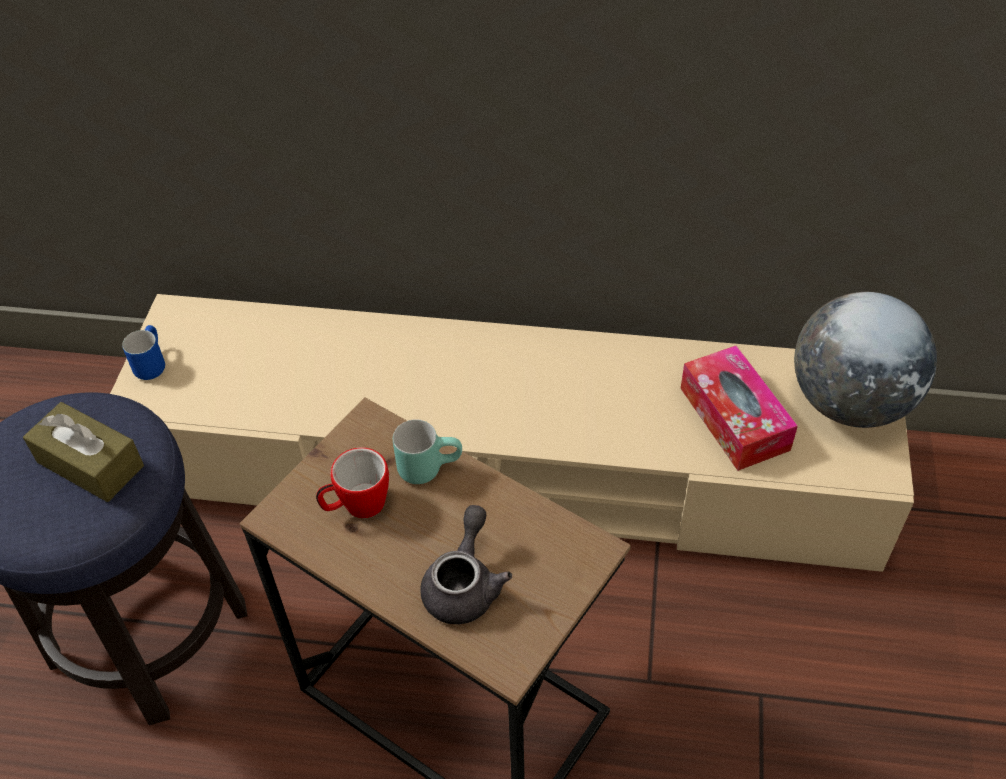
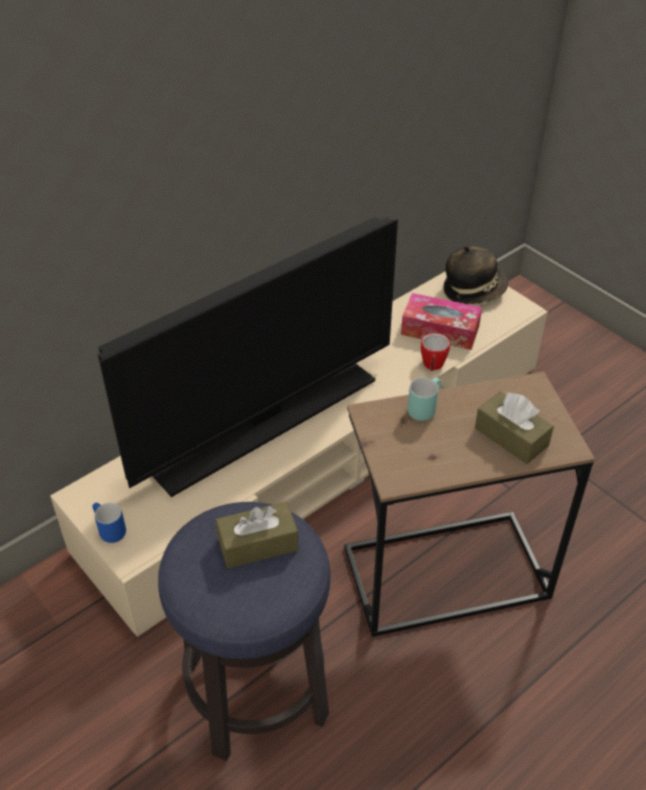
camera: 50 degrees left, 5 degrees down
mug [316,447,389,518] -> mug moved to [421,333,450,371]
grey teapot [420,505,512,624] -> brown tissue box [475,391,554,464]
globe [794,292,937,428] -> hat [444,246,508,304]
none -> television [98,217,398,497]

